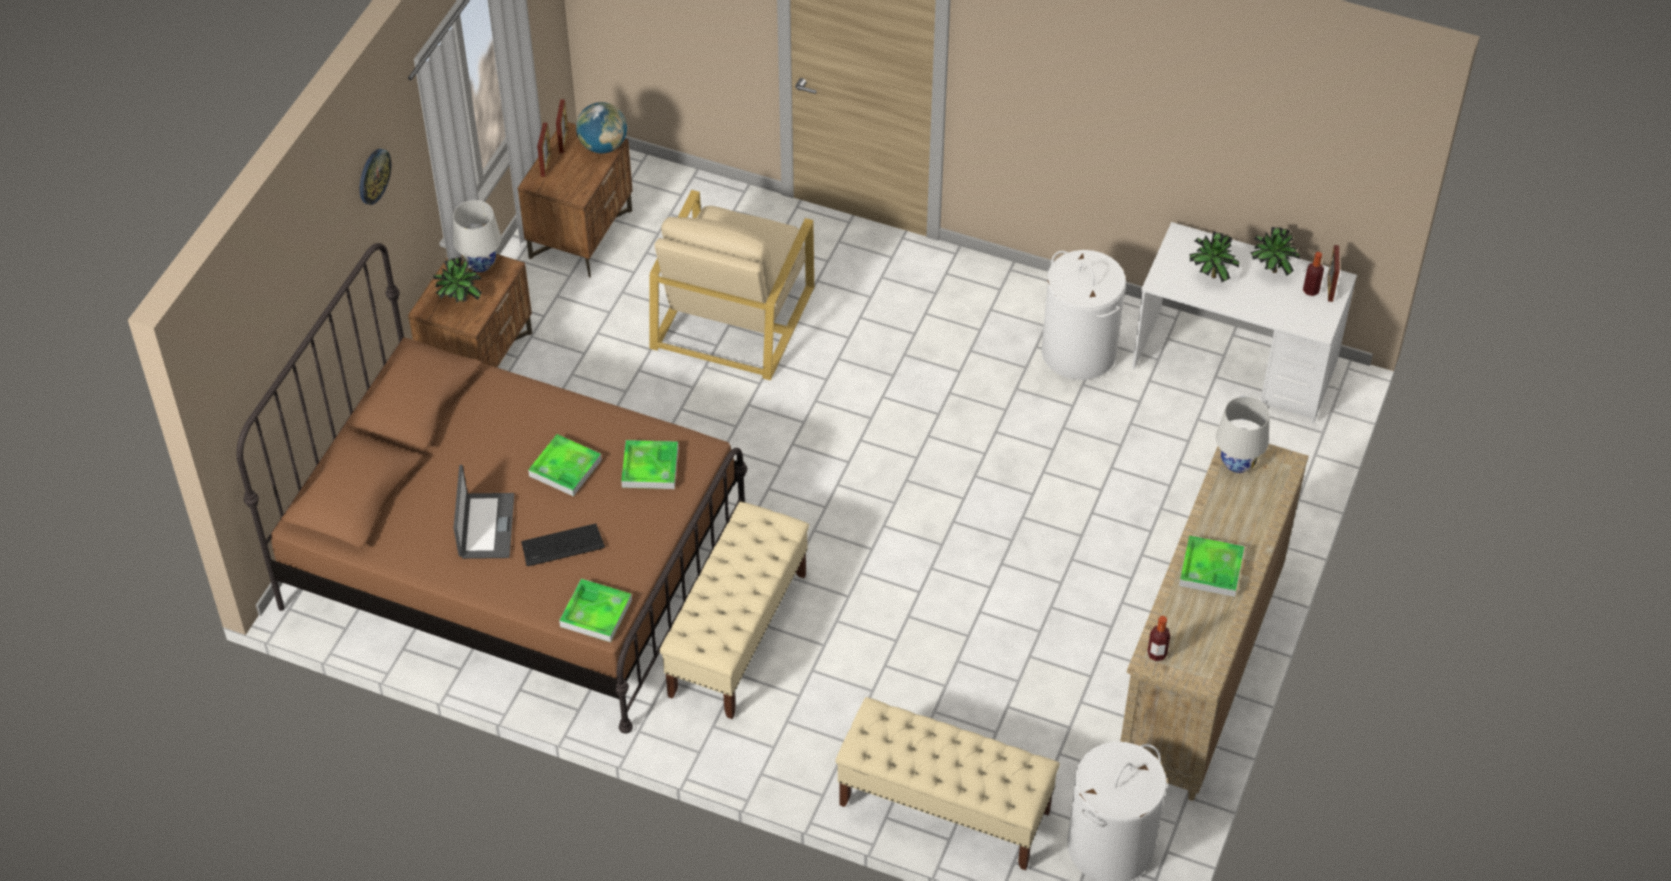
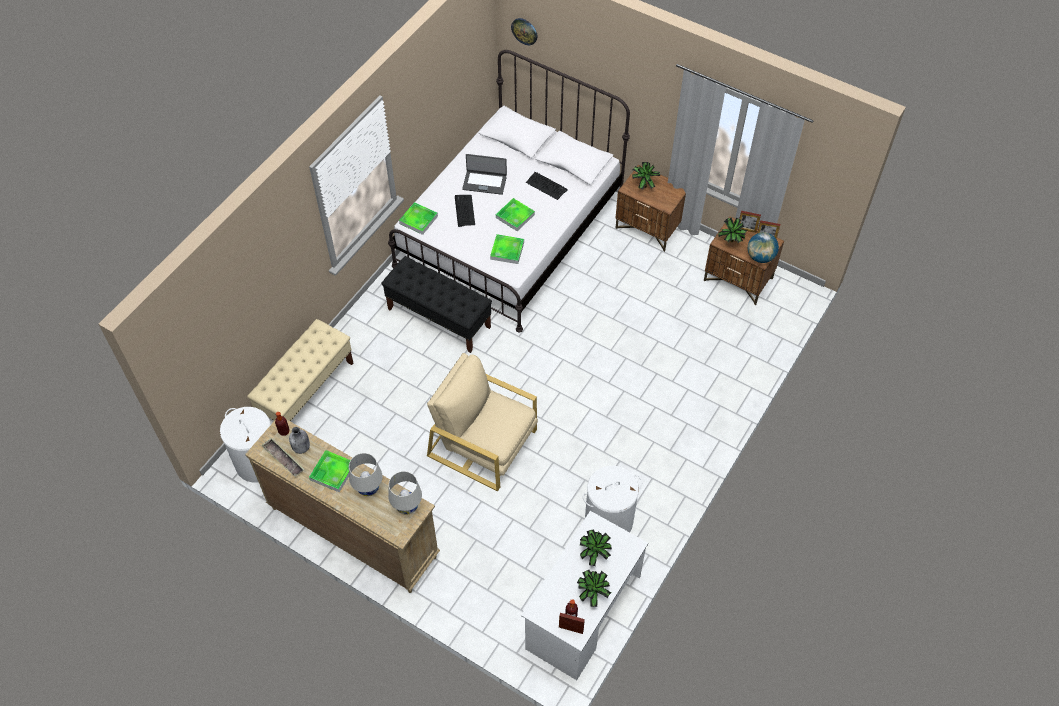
camera: 100 degrees right, 5 degrees up
brown bed [236,243,747,734] -> white bed [388,50,630,333]
wall clock [360,149,391,205] -> wall clock moved to [511,18,538,45]
white table lamp [453,200,501,272] -> white table lamp moved to [349,453,383,496]
beige armchair [649,190,814,380] -> beige armchair moved to [427,353,538,491]
beige bench [659,502,809,719] -> black bench [381,256,492,353]
none -> tray [261,438,305,477]
none -> grey bottle [289,427,310,454]
none -> keyboard [526,172,568,200]
none -> potted plant [718,217,747,243]

